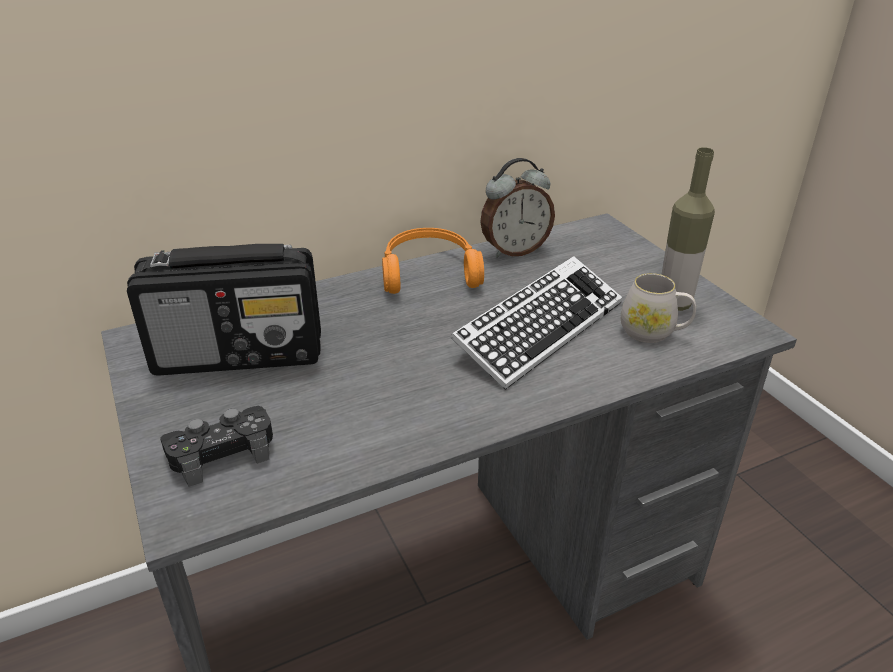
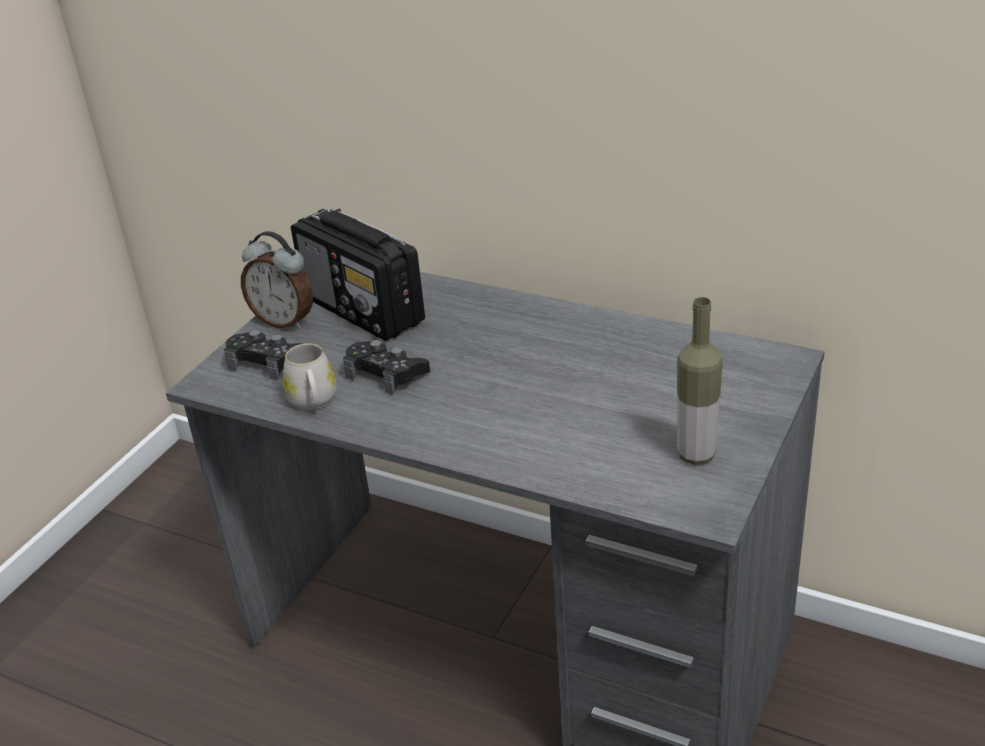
camera: 55 degrees right, 0 degrees up
orange headphones [382,228,484,294] -> none
keyboard [450,256,622,390] -> none
alarm clock [480,158,555,258] -> alarm clock moved to [241,231,313,329]
white mug [621,273,696,343] -> white mug moved to [283,343,337,410]
none -> black game controller [343,340,430,395]

